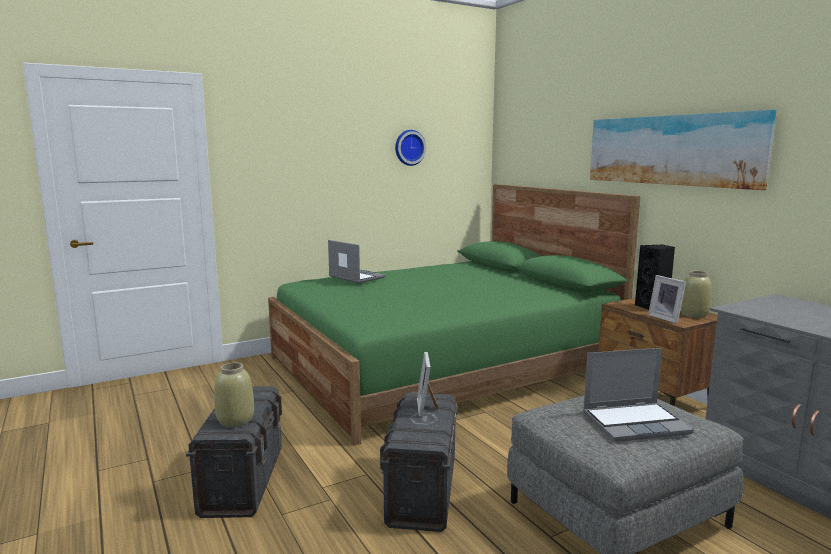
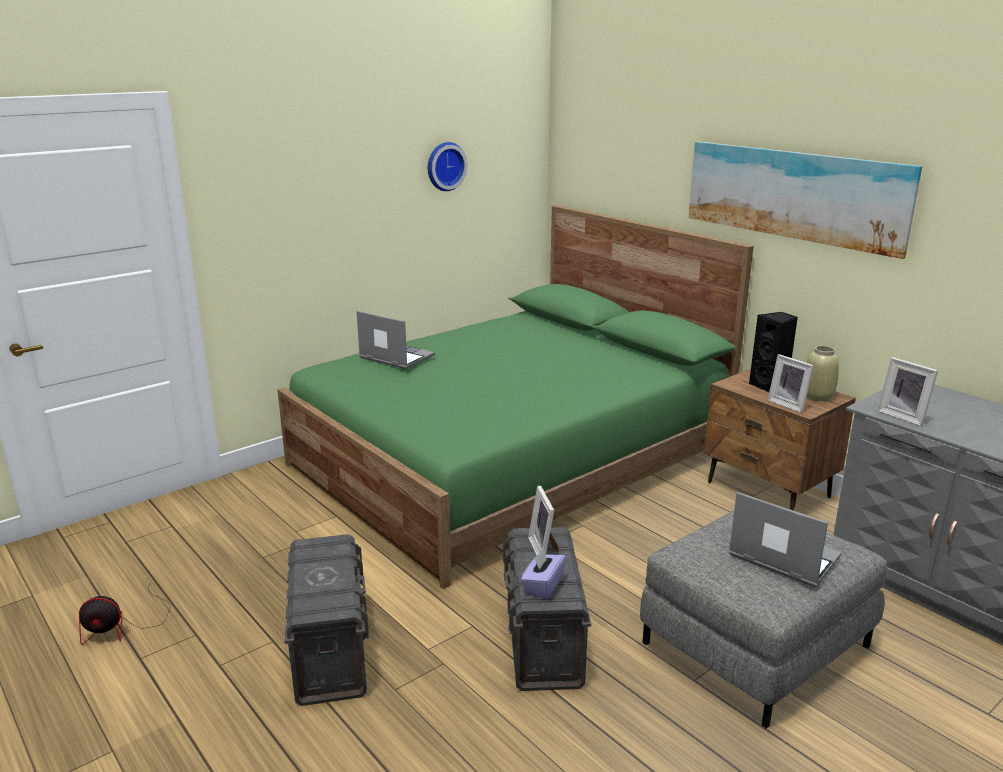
camera: 10 degrees left, 10 degrees up
beige vase [214,363,254,428] -> none
laptop [583,348,694,442] -> laptop turned 120 degrees counterclockwise [729,492,841,587]
none -> fan [79,582,171,645]
none -> purple tissue box [521,548,566,599]
none -> picture frame [877,357,938,426]

